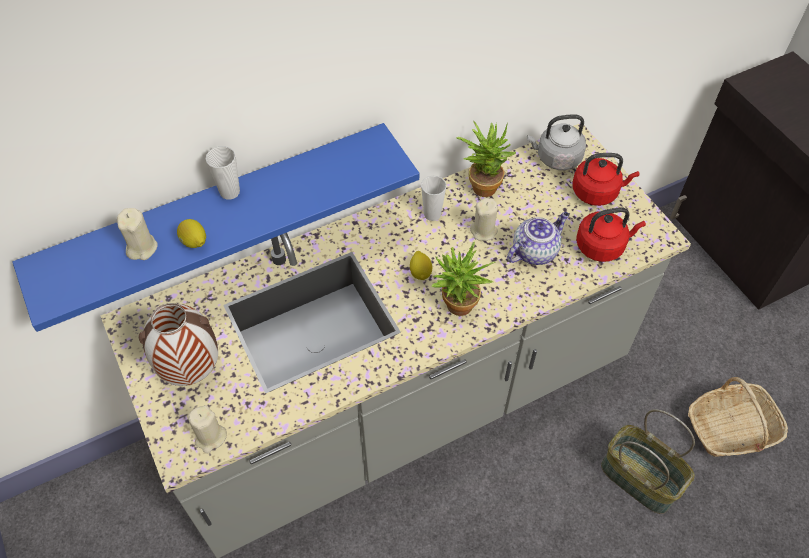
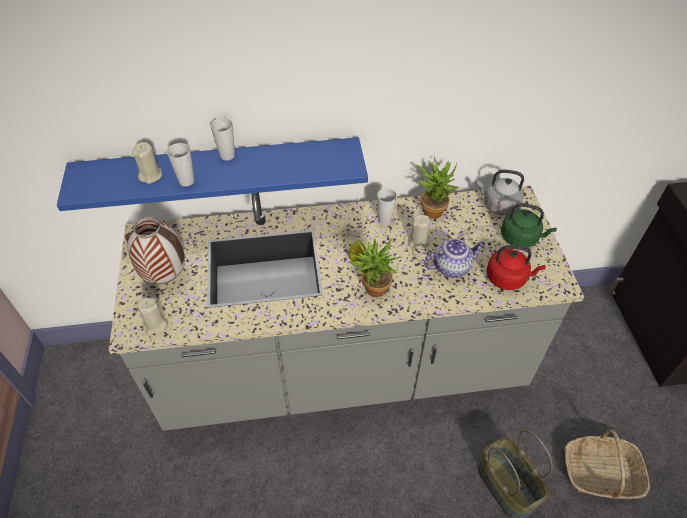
camera: 20 degrees right, 5 degrees down
lemon [177,219,206,248] -> cup [167,143,195,186]
red kettle [573,153,639,206] -> green kettle [501,203,557,248]

